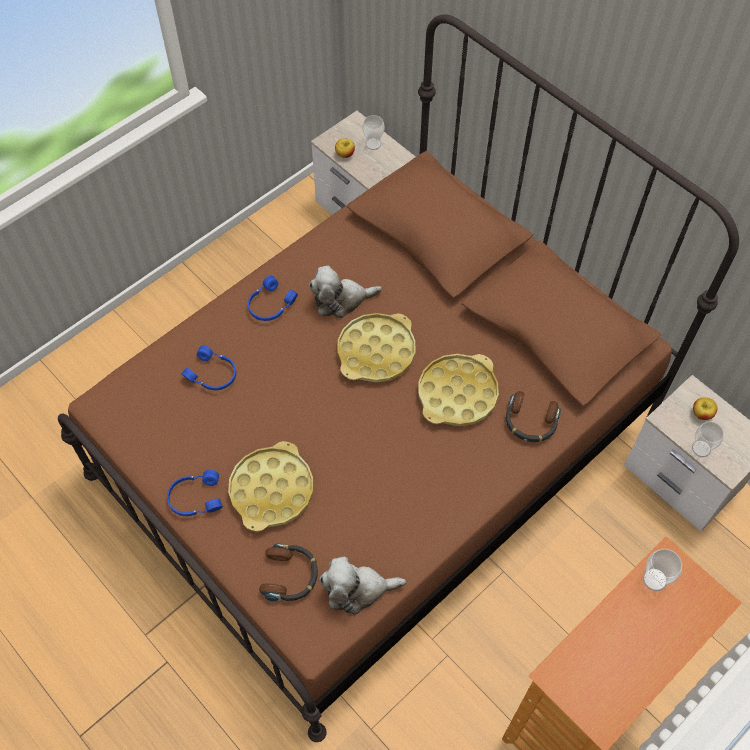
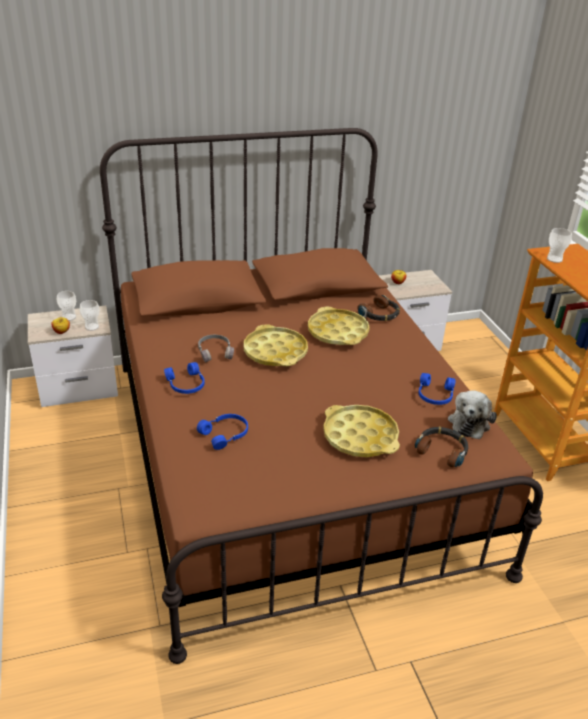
camera: 65 degrees left, 25 degrees down
blue headphones [167,470,223,516] -> blue headphones moved to [419,373,456,405]
plush toy [309,266,382,318] -> grey headphones [198,335,234,363]
cup [692,421,724,457] -> cup moved to [80,300,100,331]

